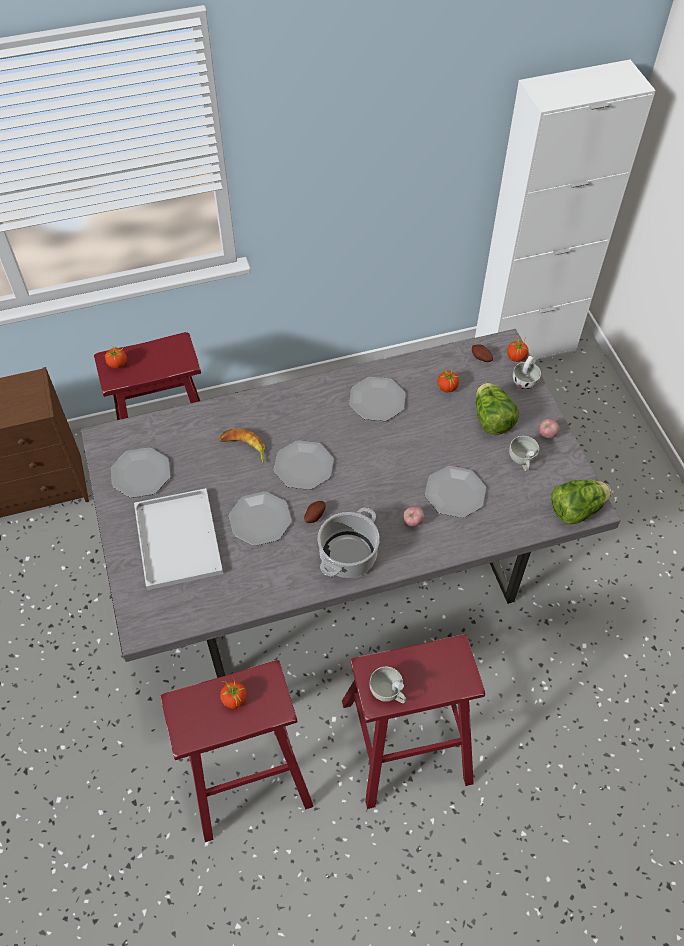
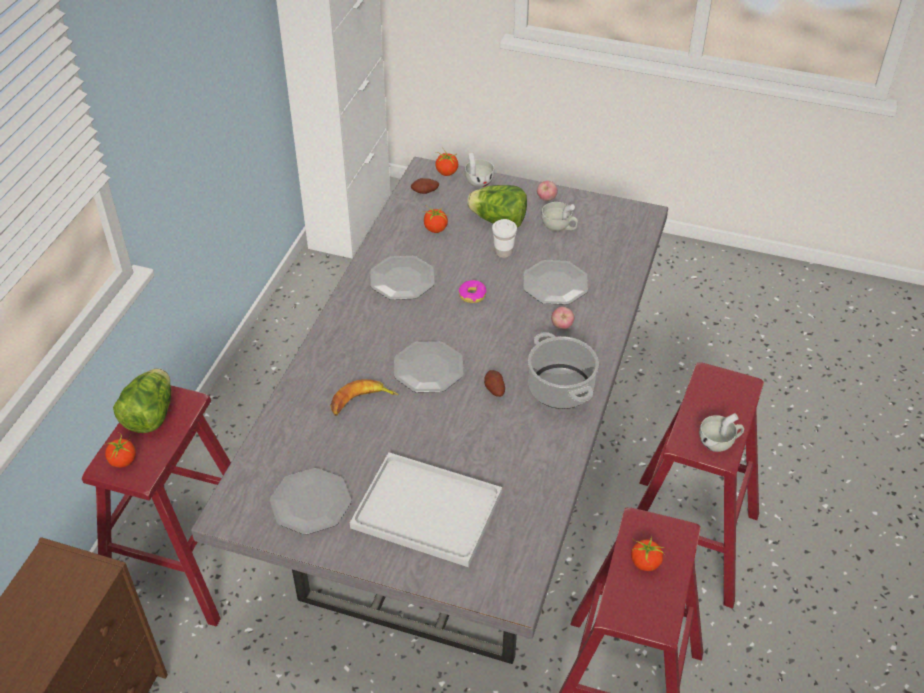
camera: 55 degrees left, 10 degrees down
plate [229,491,292,546] -> none
lettuce [551,480,611,524] -> lettuce moved to [113,369,171,433]
none -> donut [459,280,486,303]
none -> white cup [492,219,517,258]

